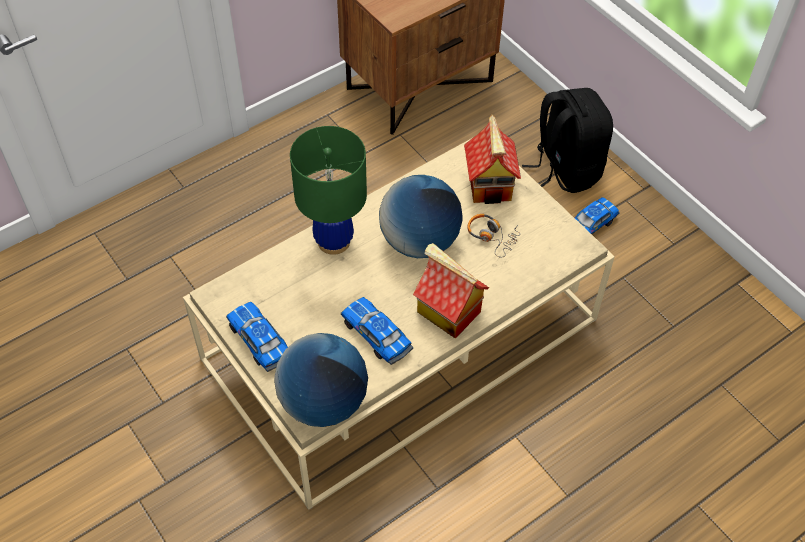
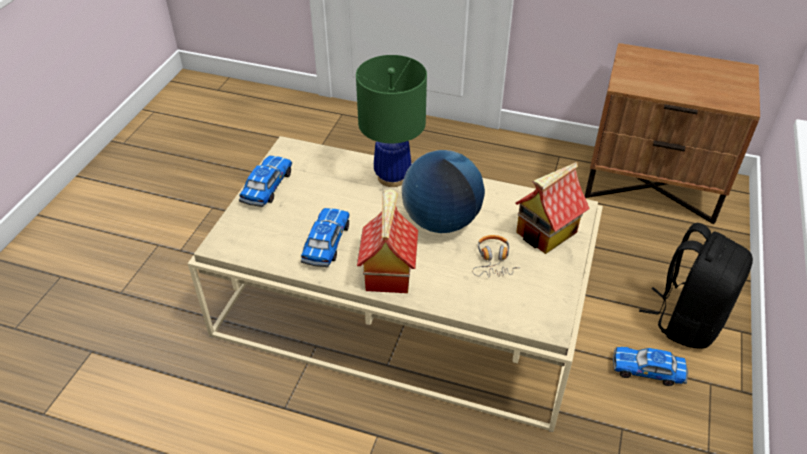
camera: 55 degrees right, 10 degrees down
globe [274,333,368,427] -> none

